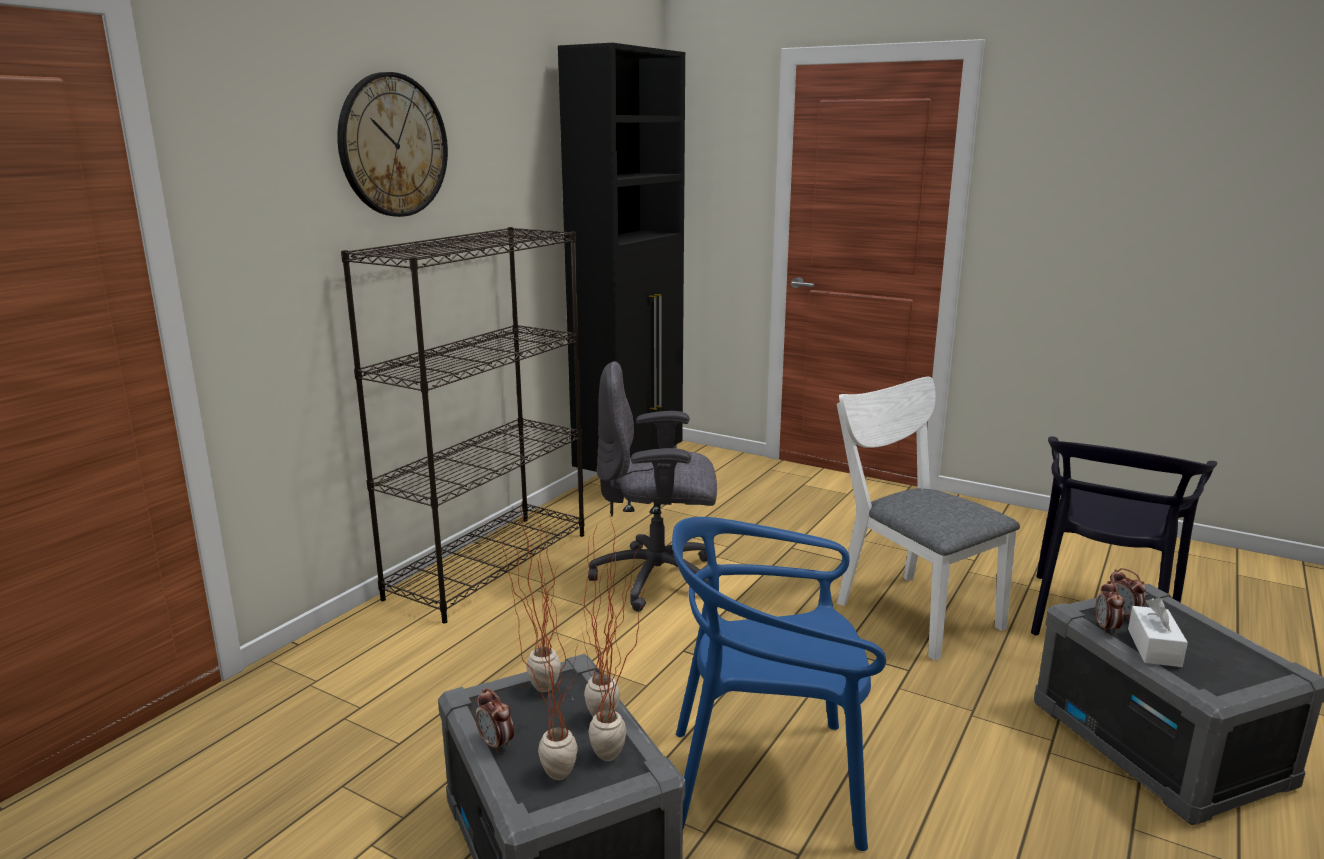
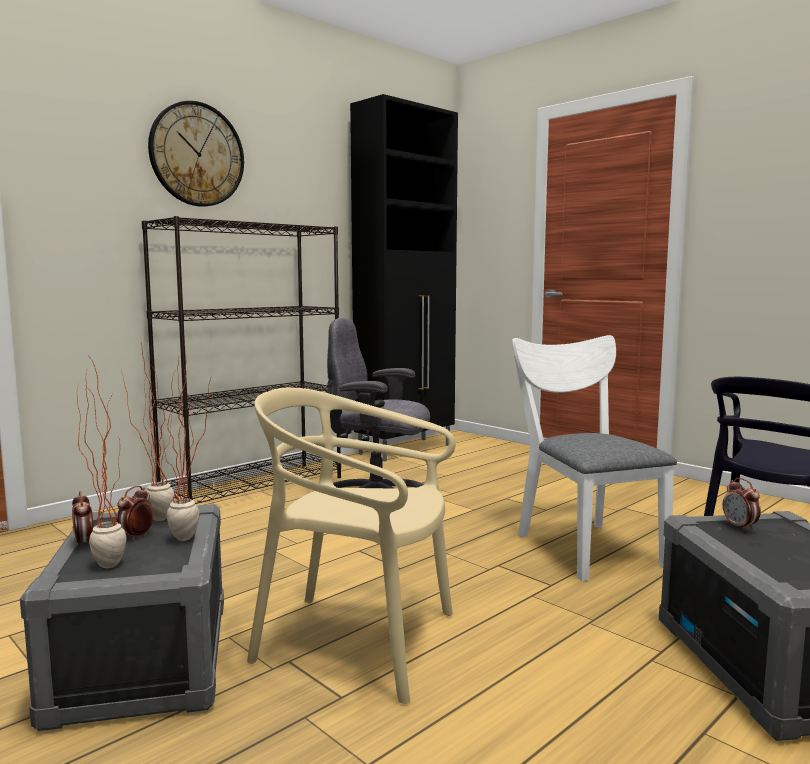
camera: 15 degrees right, 10 degrees down
potted plant [582,548,645,761] -> none
blue chair [672,517,886,851] -> beige chair [247,388,456,704]
alarm clock [1095,580,1124,634] -> alarm clock moved to [117,485,154,540]
white tissue box [1128,598,1188,667] -> none

